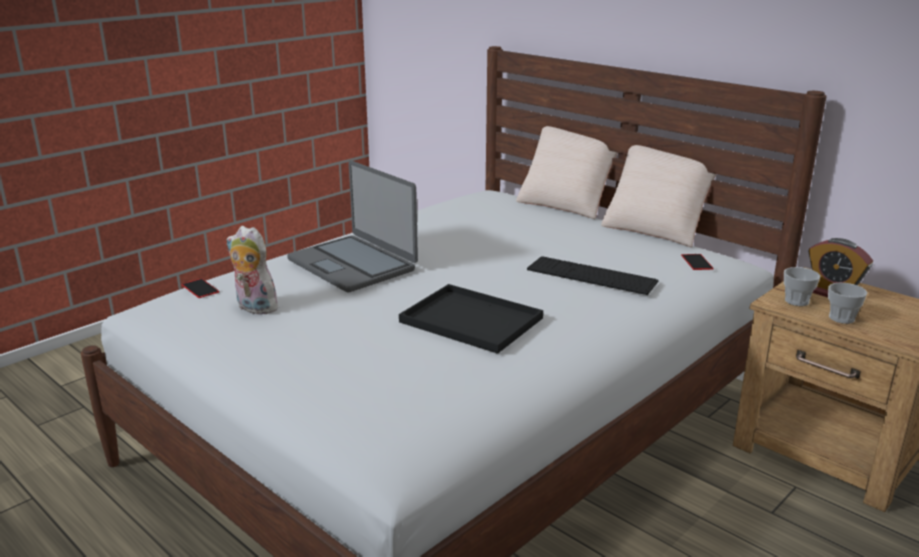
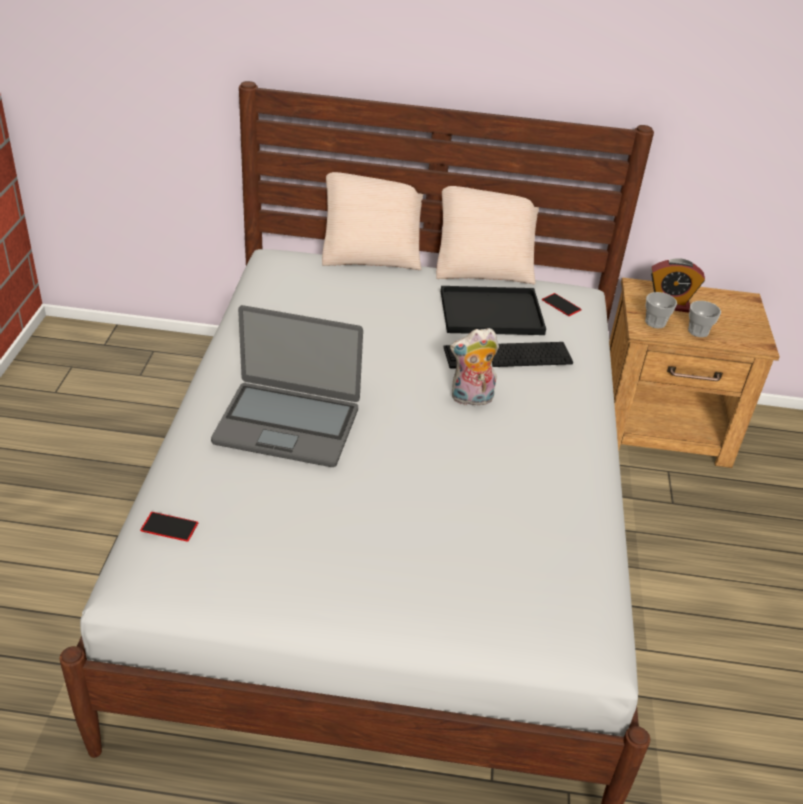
camera: 40 degrees left, 15 degrees up
plush toy [227,226,278,315] -> plush toy moved to [450,328,499,406]
black tray [399,284,543,354] -> black tray moved to [441,286,546,335]

